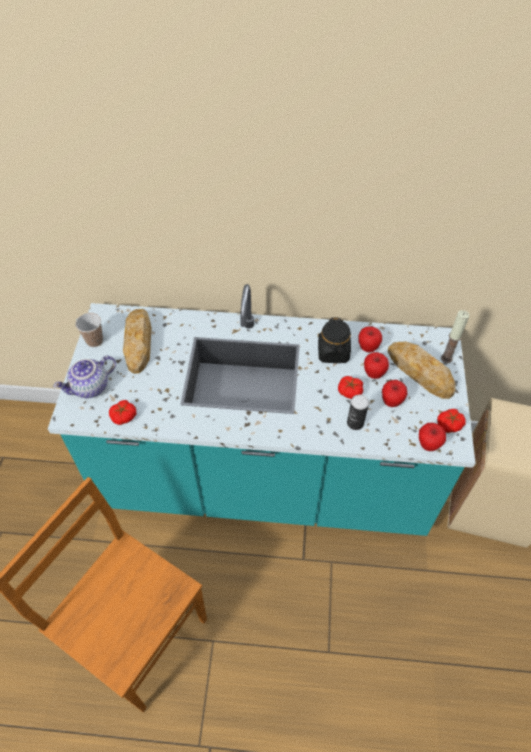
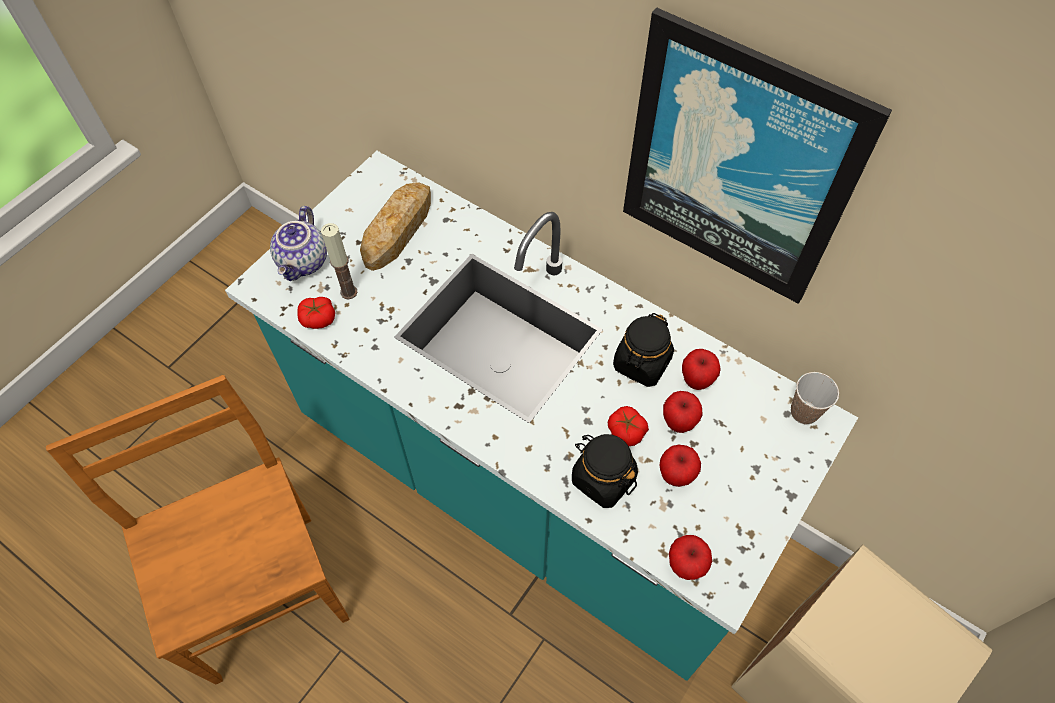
camera: 30 degrees right, 5 degrees up
teapot [53,356,116,398] -> teapot turned 75 degrees counterclockwise [270,206,327,281]
cup [75,313,103,347] -> cup moved to [791,372,839,424]
can [347,395,369,430] -> black jar [572,434,638,508]
bread [387,341,456,399] -> none
tomato [437,409,466,433] -> none
candle [441,310,469,363] -> candle moved to [321,223,358,299]
none -> picture [623,8,892,304]

